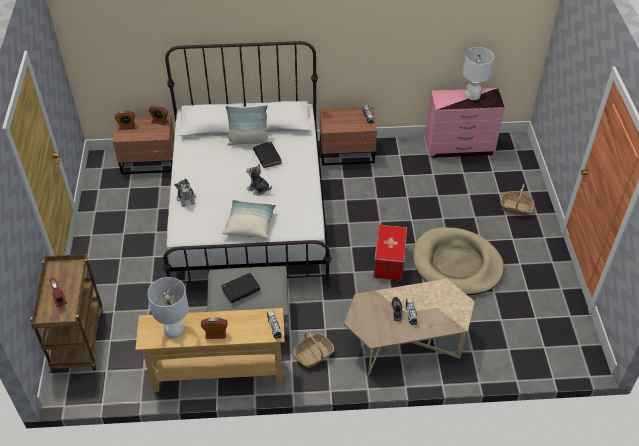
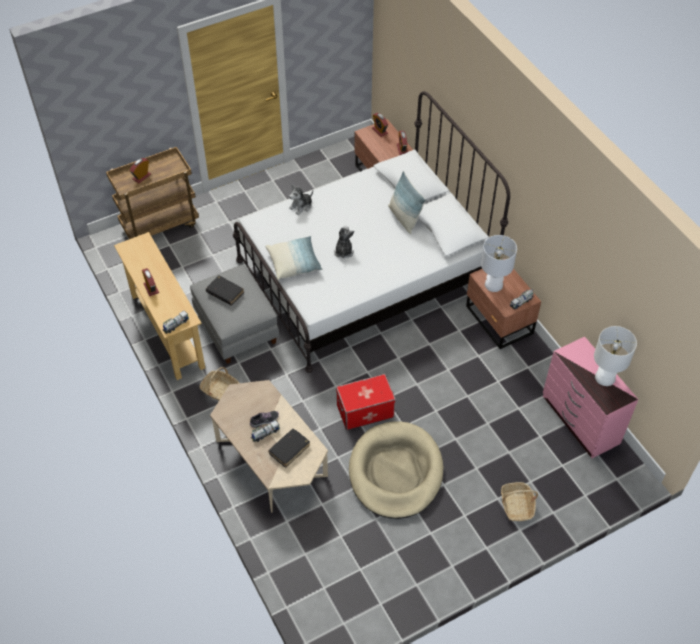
camera: 65 degrees right, 5 degrees up
white table lamp [147,277,189,339] -> white table lamp moved to [481,235,517,292]
black book [253,142,281,168] -> black book moved to [268,429,310,468]

